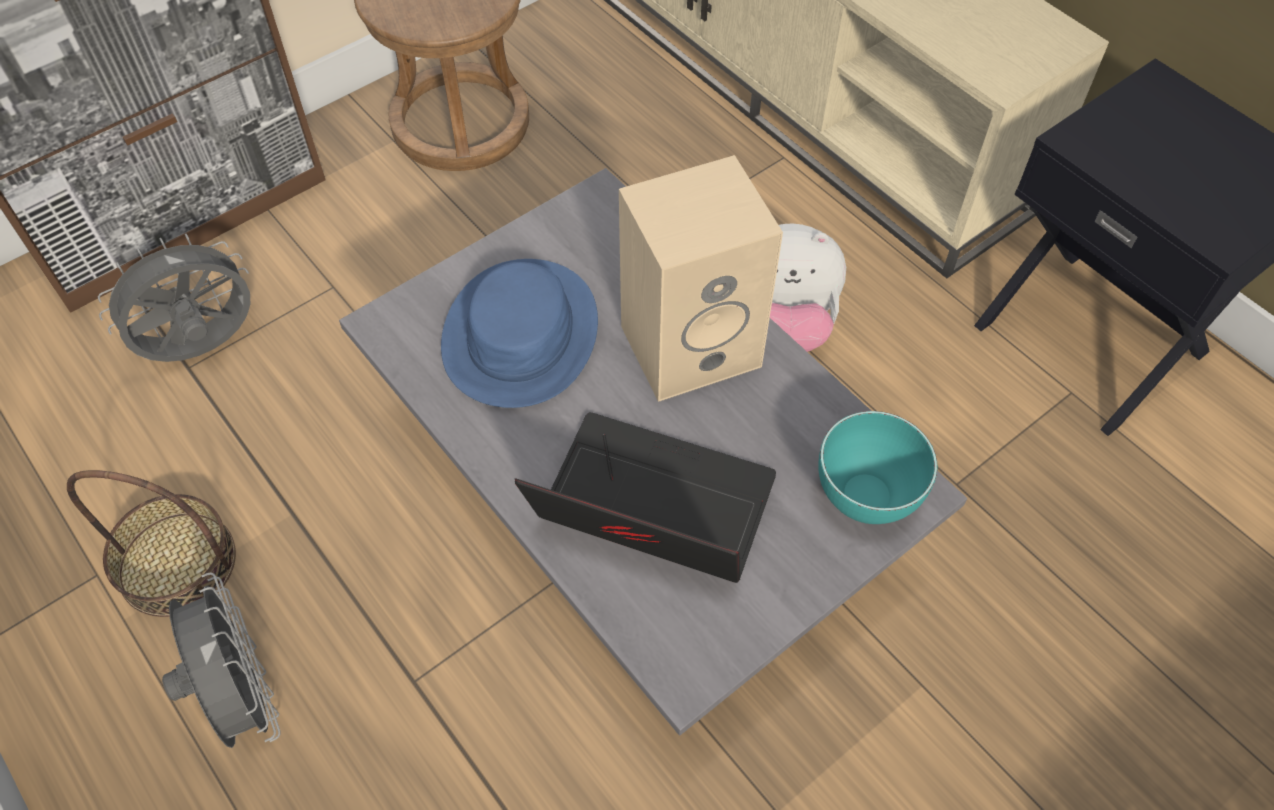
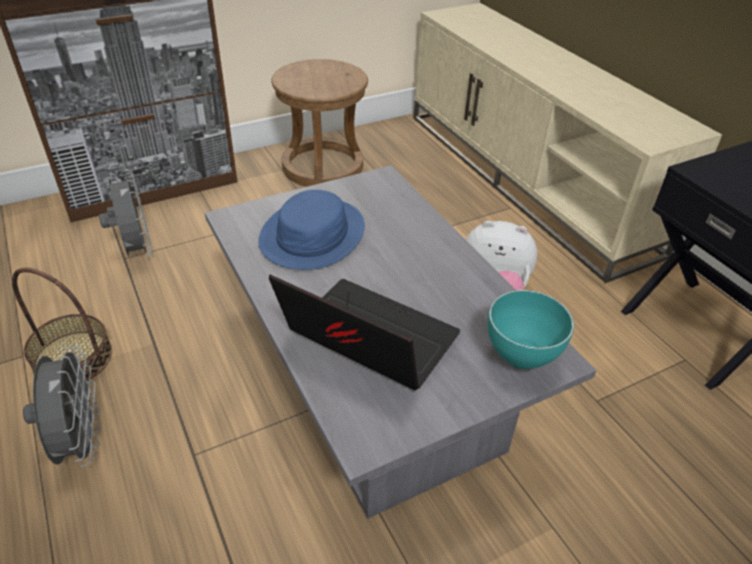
camera: 10 degrees right, 15 degrees down
grey fan [98,234,250,362] -> grey fan turned 90 degrees clockwise [99,170,153,258]
beige speaker [619,155,783,402] -> none

